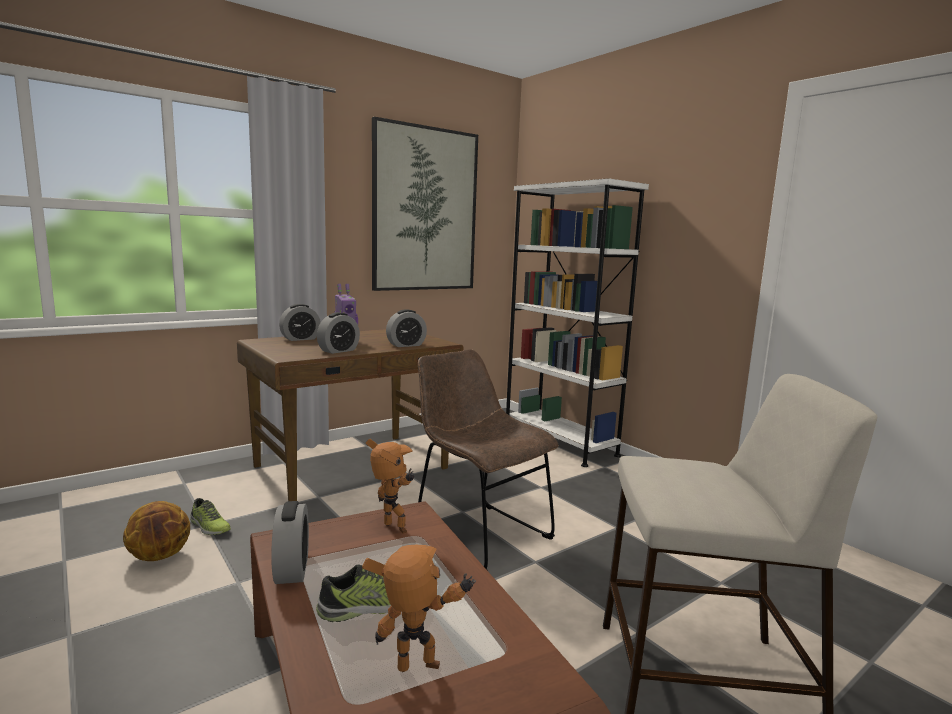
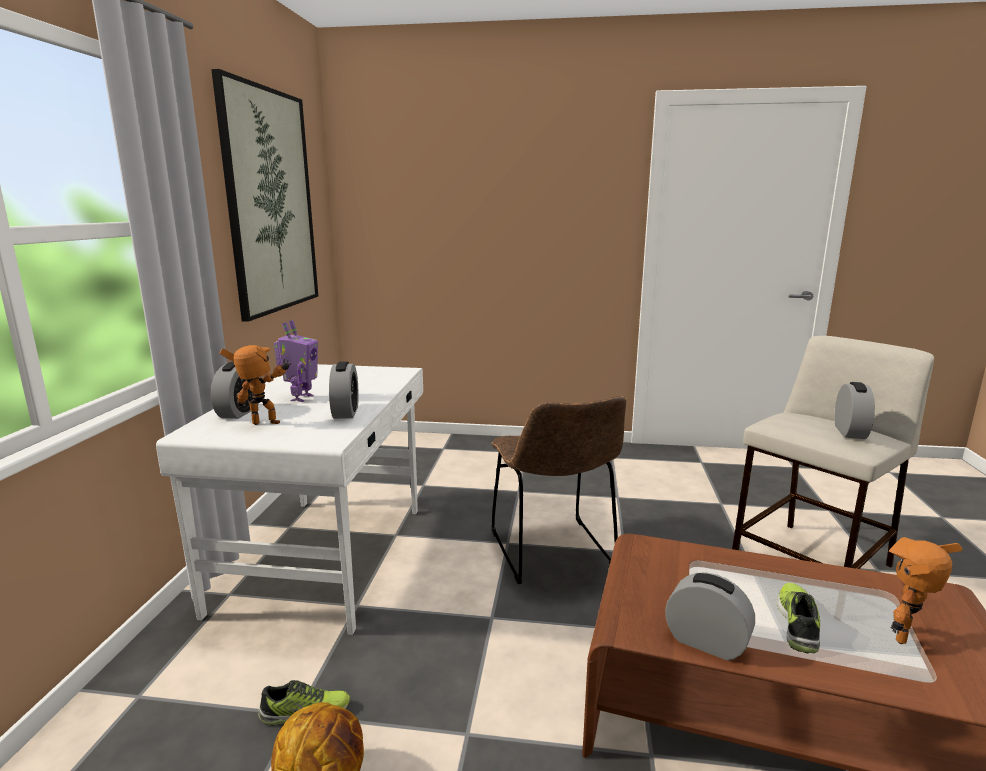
camera: 45 degrees left, 5 degrees up
brown desk [237,329,463,501] -> white desk [156,364,423,635]
toy robot [366,439,415,534] -> toy robot moved to [220,345,291,425]
alarm clock [386,309,427,347] -> alarm clock moved to [835,382,875,439]
brown chair [418,349,559,571] -> brown chair turned 105 degrees counterclockwise [491,396,626,584]
white bookcase [506,178,649,467] -> none

